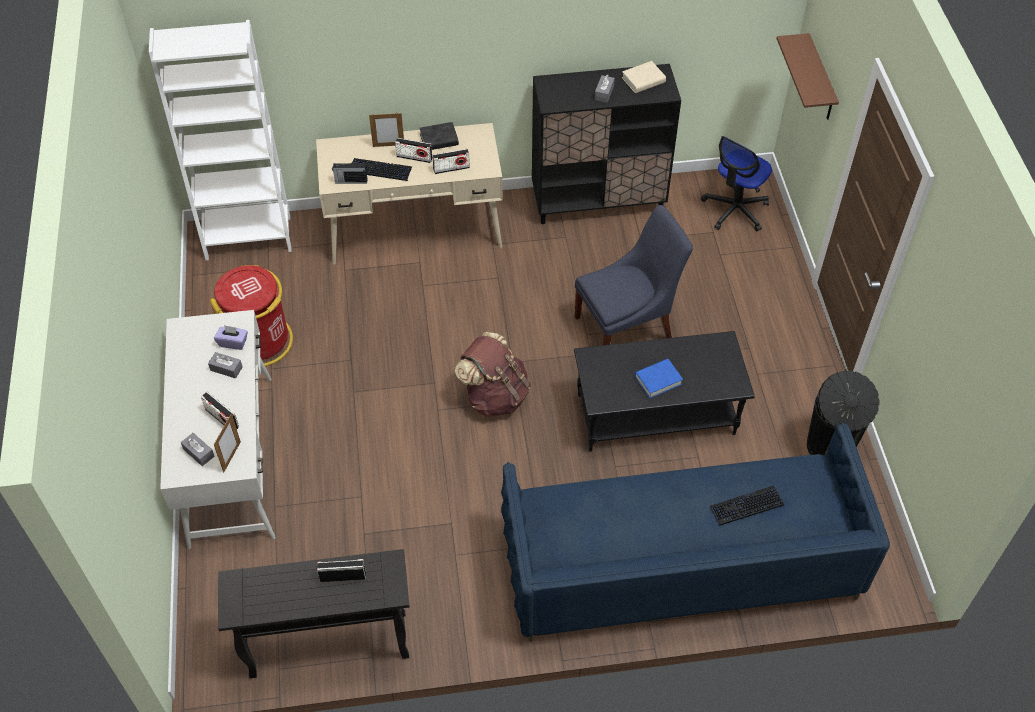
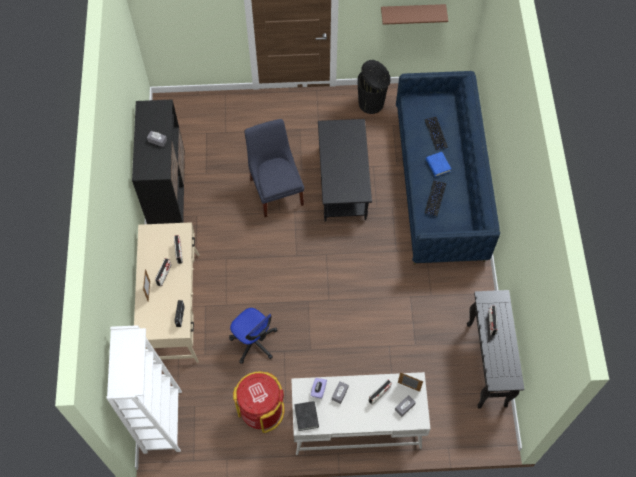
camera: 85 degrees left, 10 degrees up
keyboard [352,158,412,181] -> keyboard moved to [425,180,446,216]
black book [420,122,459,150] -> black book moved to [294,401,319,431]
brown backpack [455,332,531,417] -> none
beige book [622,61,666,93] -> none
blue book [635,359,683,398] -> blue book moved to [426,152,451,177]
office chair [701,136,772,231] -> office chair moved to [229,308,278,364]
brown shelf [776,33,839,120] -> brown shelf moved to [381,4,448,25]

